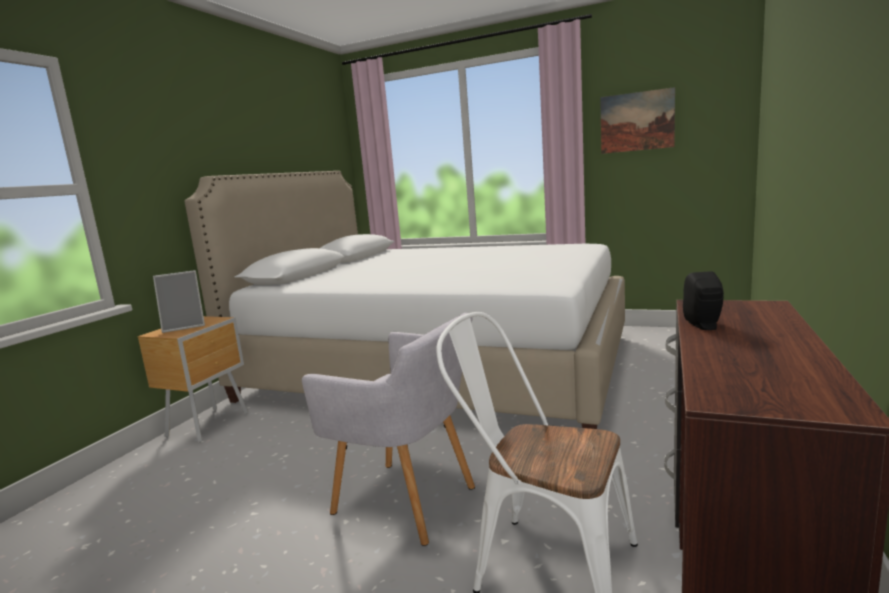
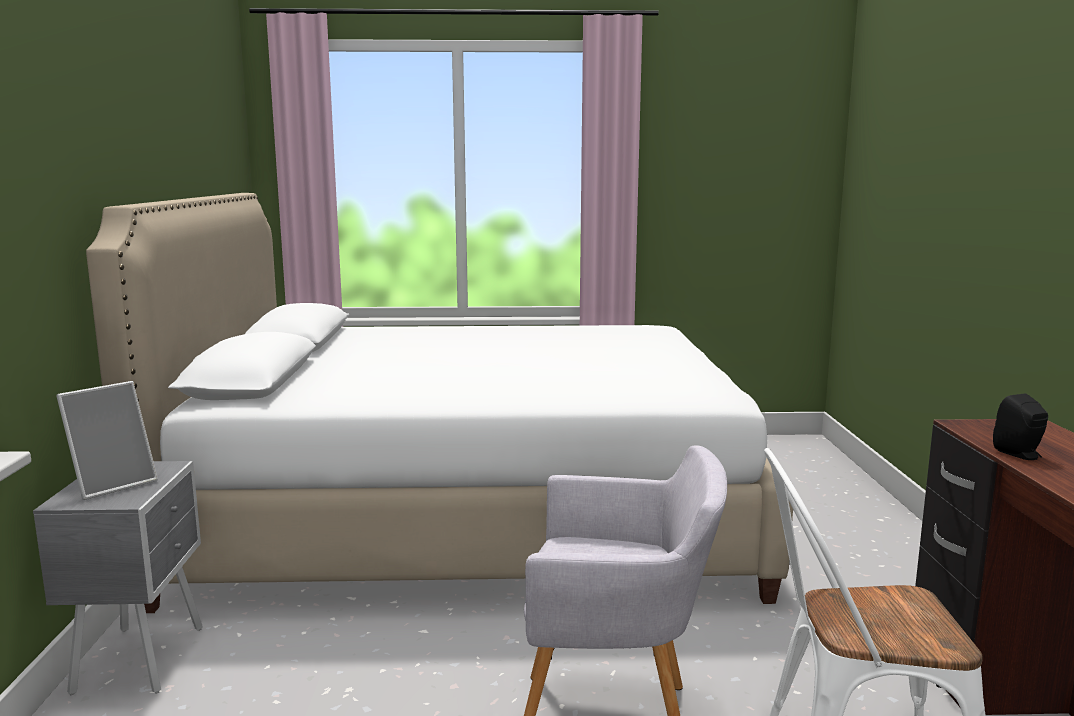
camera: 25 degrees left, 0 degrees up
brown nightstand [138,316,248,443] -> grey nightstand [33,461,203,695]
picture [600,87,675,154] -> none

